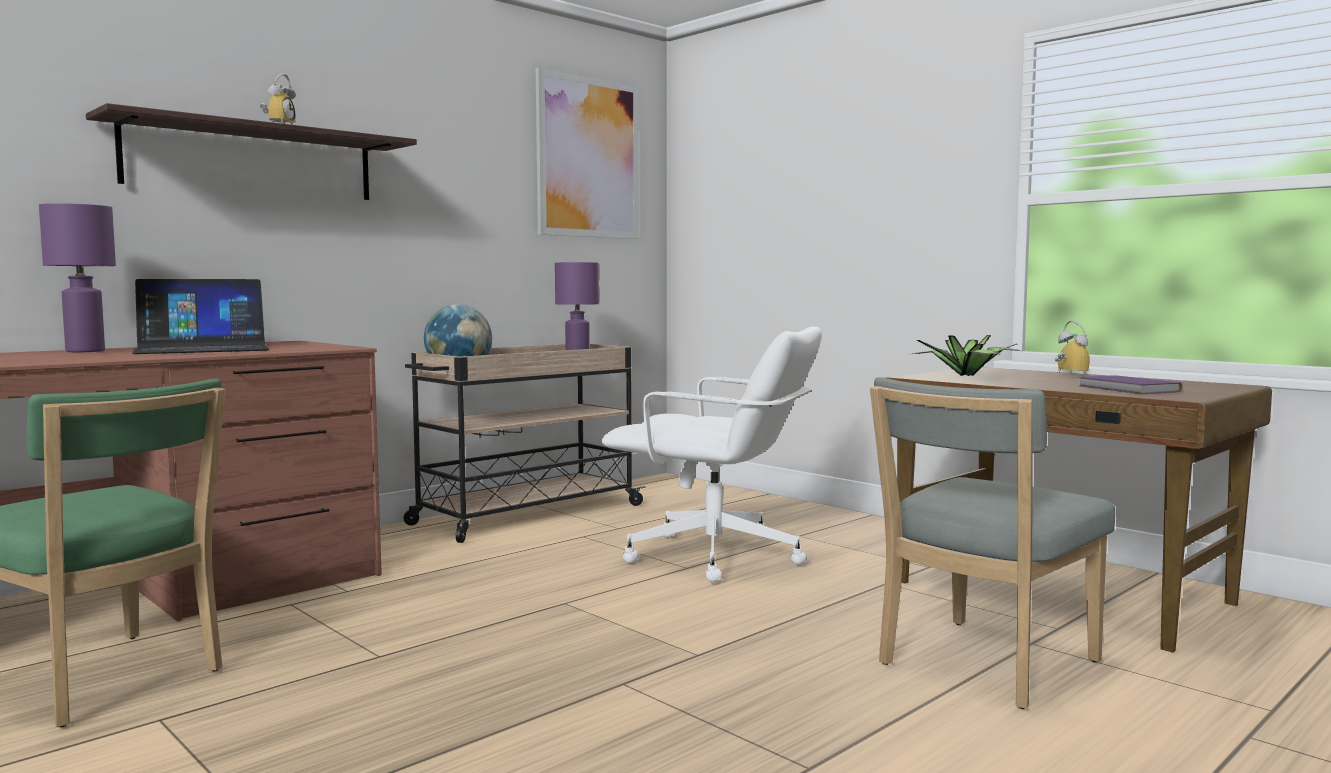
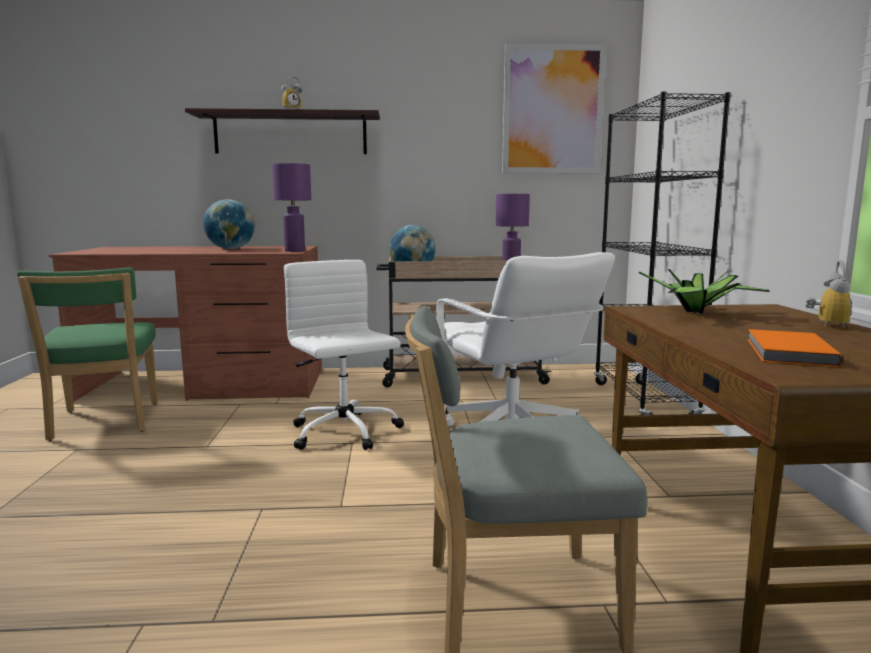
camera: 40 degrees right, 5 degrees up
purple table lamp [39,203,116,352] -> purple table lamp moved to [272,163,311,252]
laptop [132,279,269,354] -> globe [203,199,255,249]
purple book [1079,375,1182,394] -> orange book [747,329,844,367]
none -> white office chair [284,260,404,450]
none -> black bookcase [594,92,731,415]

